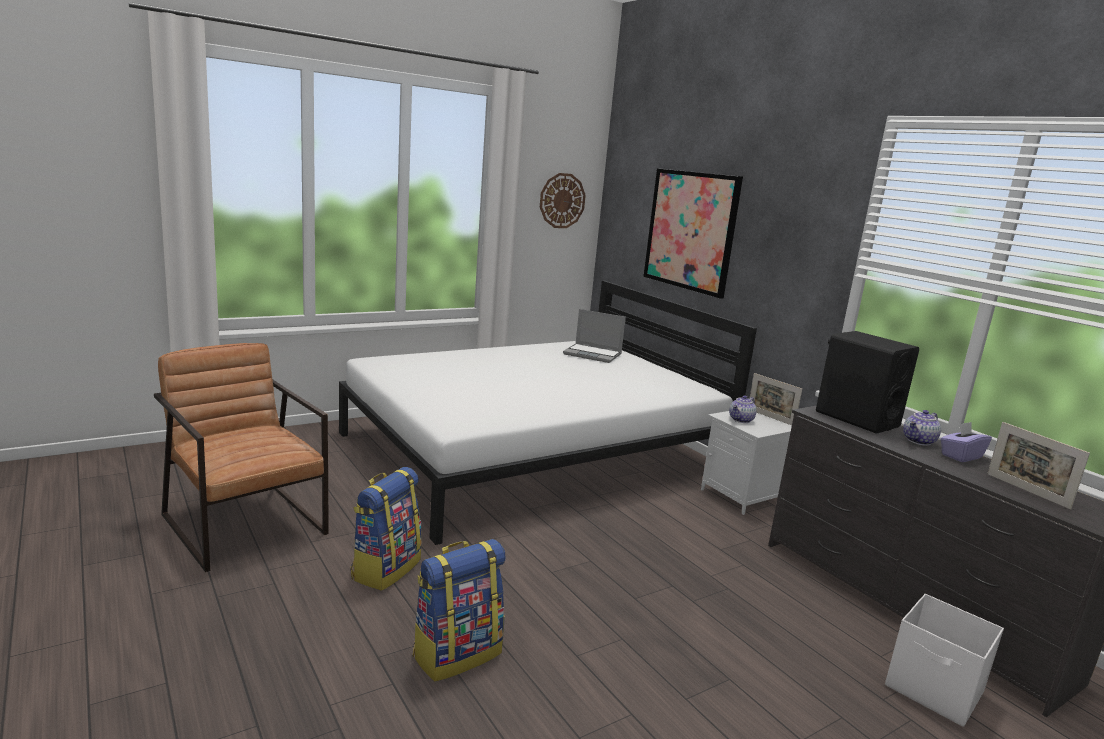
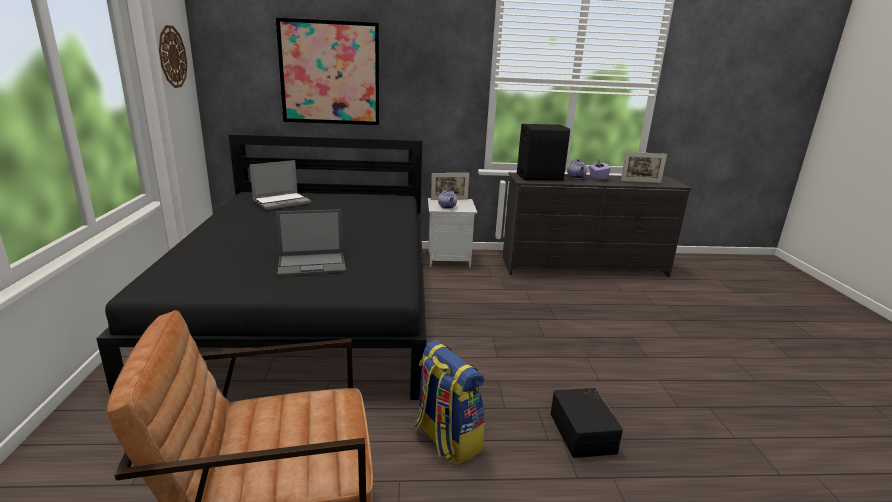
camera: 60 degrees left, 5 degrees up
white bed [339,281,757,545] -> black bed [96,134,426,400]
backpack [413,539,506,682] -> black storage box [551,388,623,458]
white storage box [885,594,1004,727] -> none
none -> laptop [276,209,346,276]

